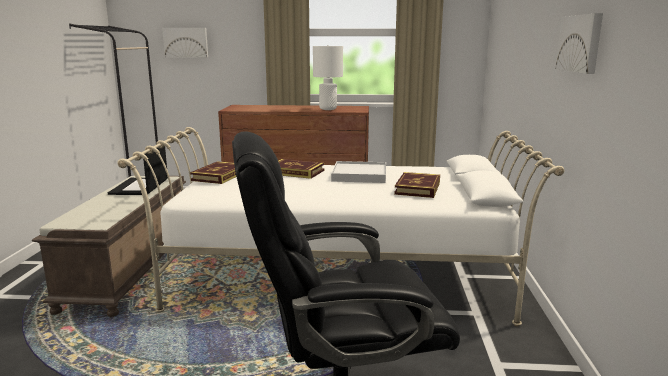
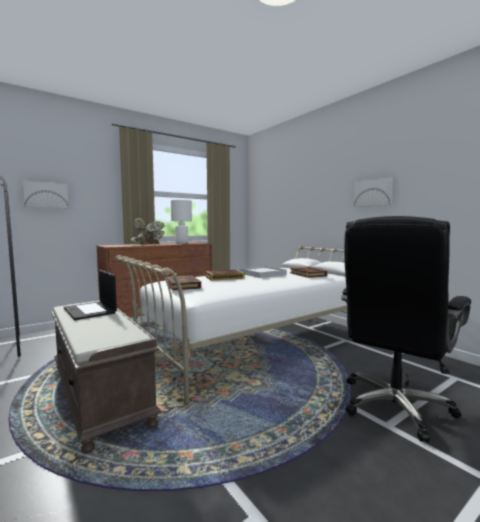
camera: 40 degrees left, 10 degrees down
none -> potted plant [131,218,165,244]

